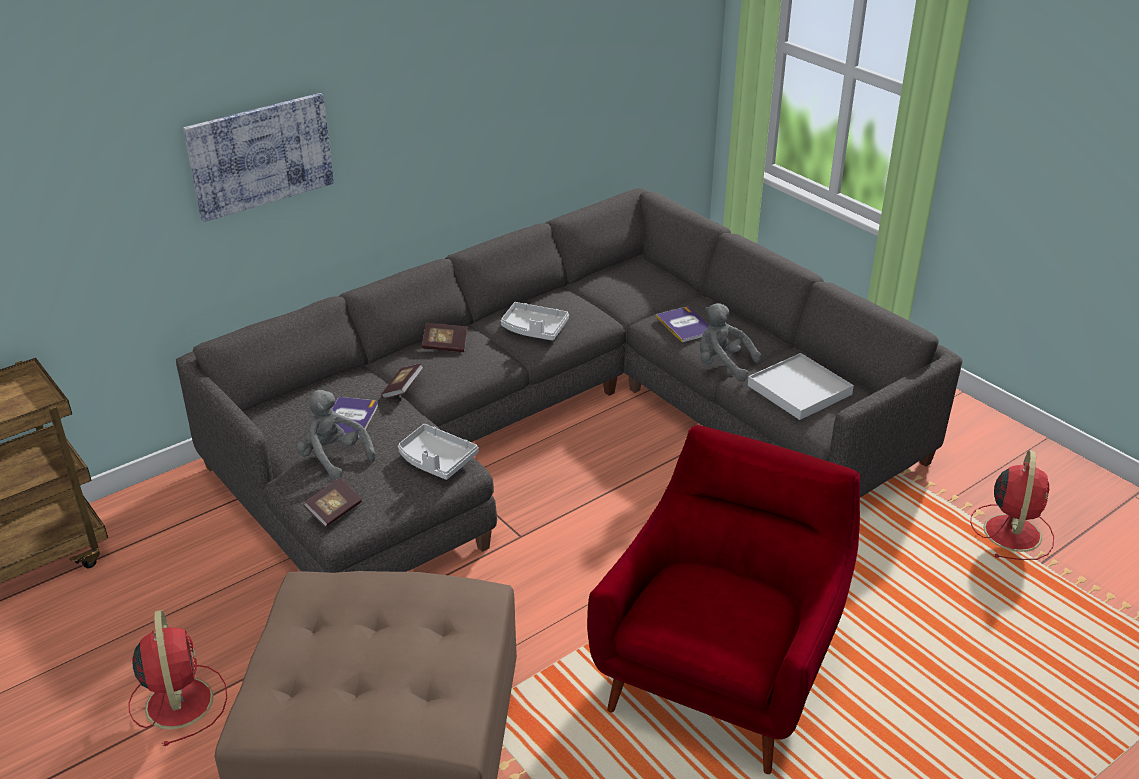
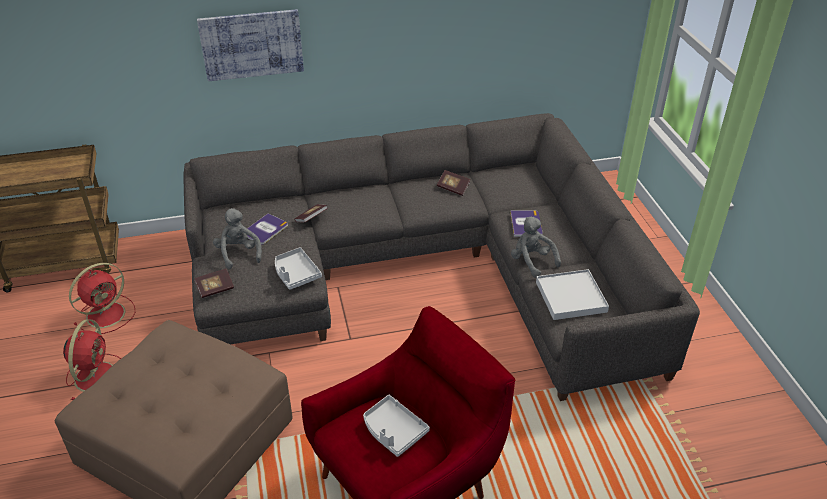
camera: 25 degrees right, 5 degrees up
book [422,323,467,352] -> book moved to [437,170,470,196]
grey tray [501,302,569,341] -> grey tray moved to [363,395,430,457]
red fan [970,450,1054,560] -> red fan moved to [69,263,135,334]

